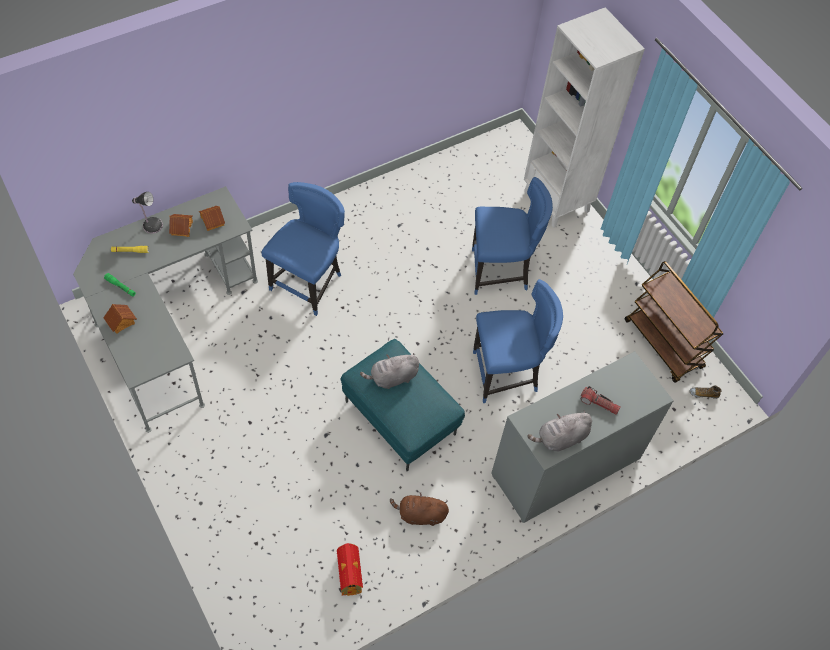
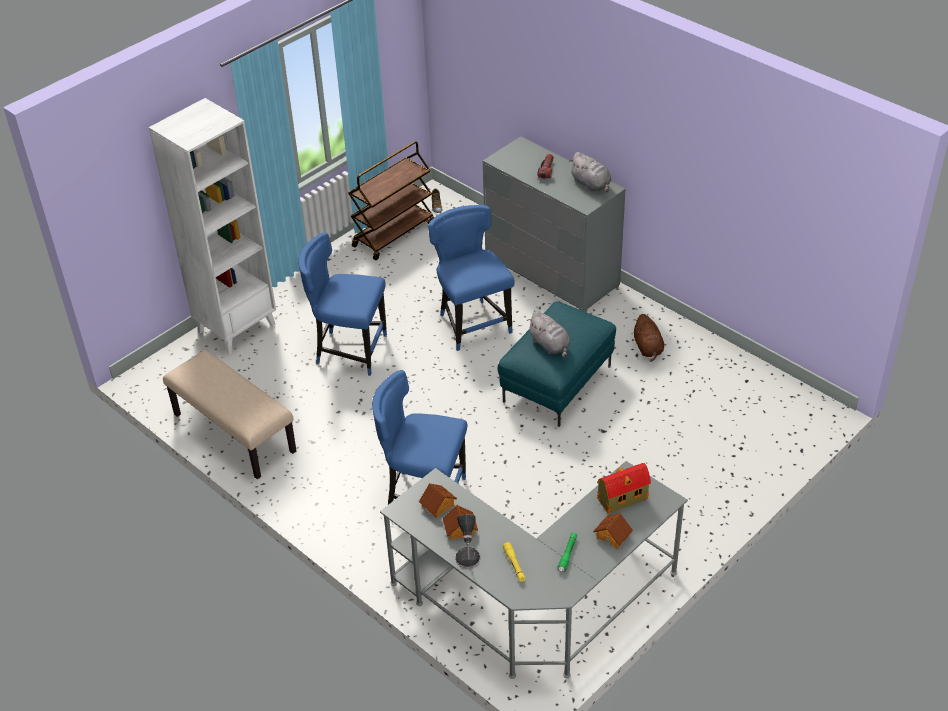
camera: 100 degrees left, 15 degrees down
toy house [337,543,363,596] -> toy house moved to [597,463,651,514]
blue chair [472,177,553,295] -> blue chair turned 60 degrees counterclockwise [298,232,387,376]
none -> beige bench [163,350,296,479]

